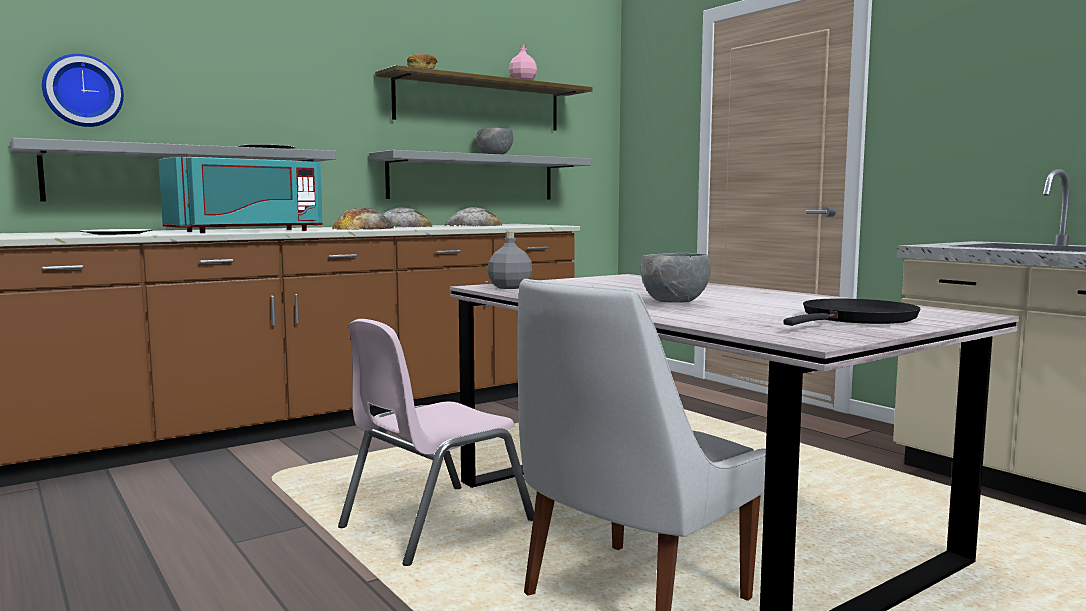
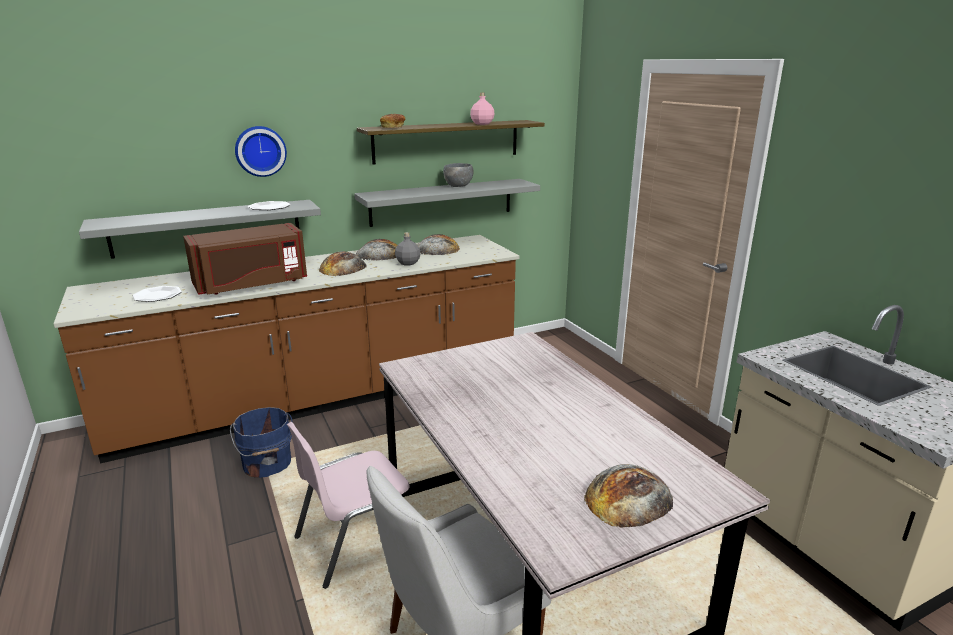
camera: 10 degrees right, 15 degrees up
wall clock [42,54,124,127] -> wall clock moved to [235,126,287,177]
turquoise microwave [159,157,323,233] -> brown microwave [183,223,307,295]
grey bottle [488,232,533,289] -> grey bottle moved to [395,232,420,265]
grey bowl [641,253,711,303] -> none
black frying pan [783,298,920,326] -> bread [584,464,673,528]
none -> blue bucket [230,407,292,478]

